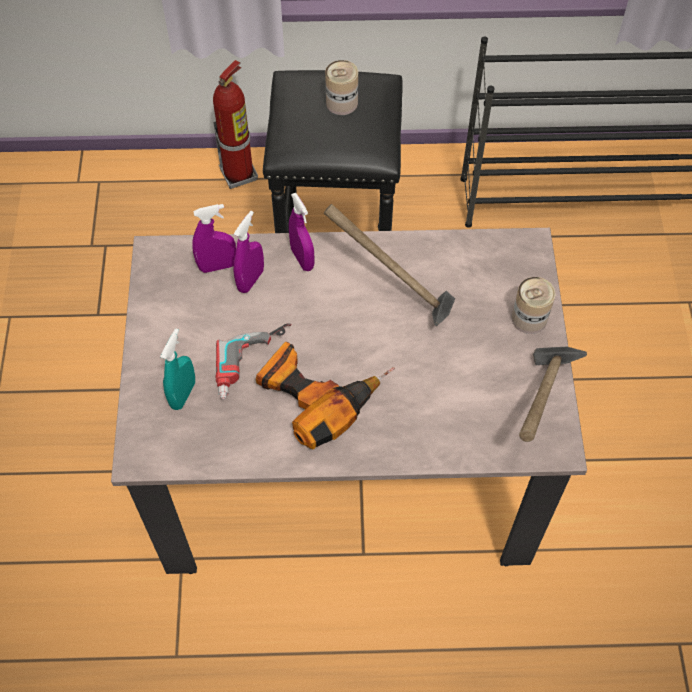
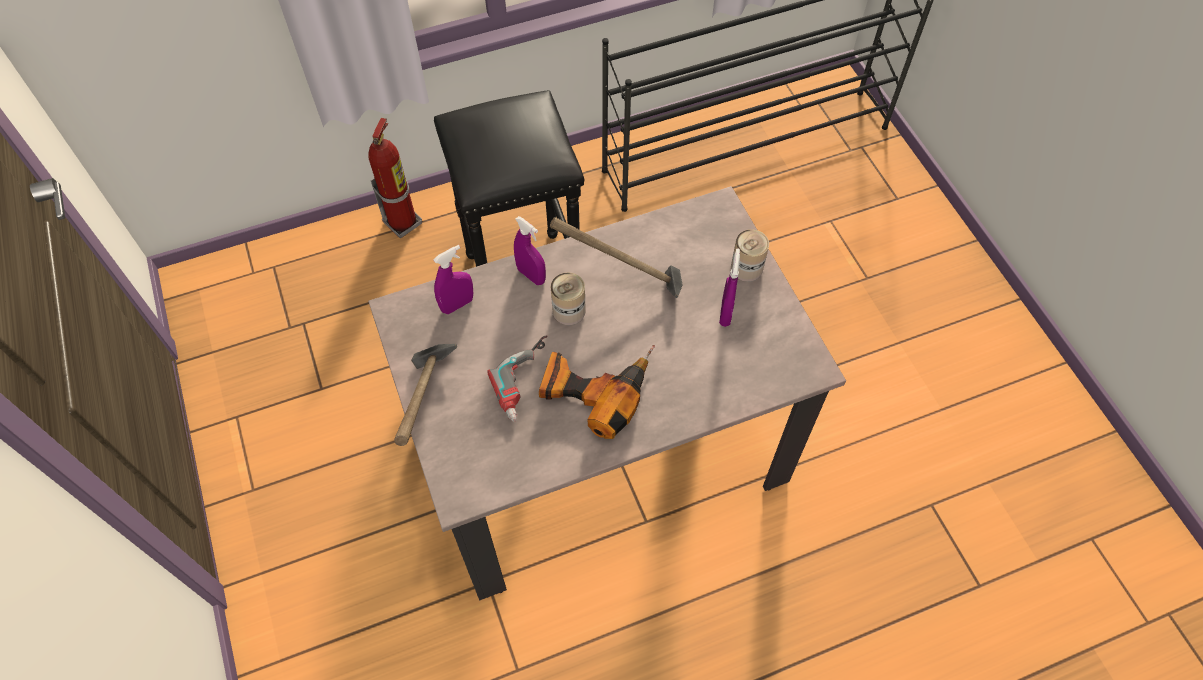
camera: 20 degrees left, 0 degrees up
turquoise spray bottle [160,329,195,410] -> none
purple spray bottle [233,211,264,293] -> purple spray bottle moved to [719,249,740,327]
can [325,60,358,115] -> can moved to [551,272,586,325]
hammer [519,347,587,442] -> hammer moved to [394,344,457,446]

